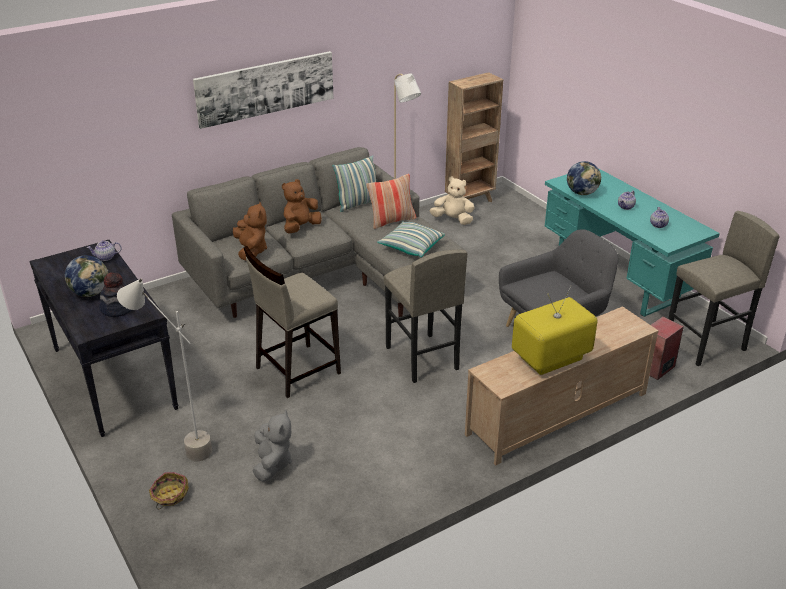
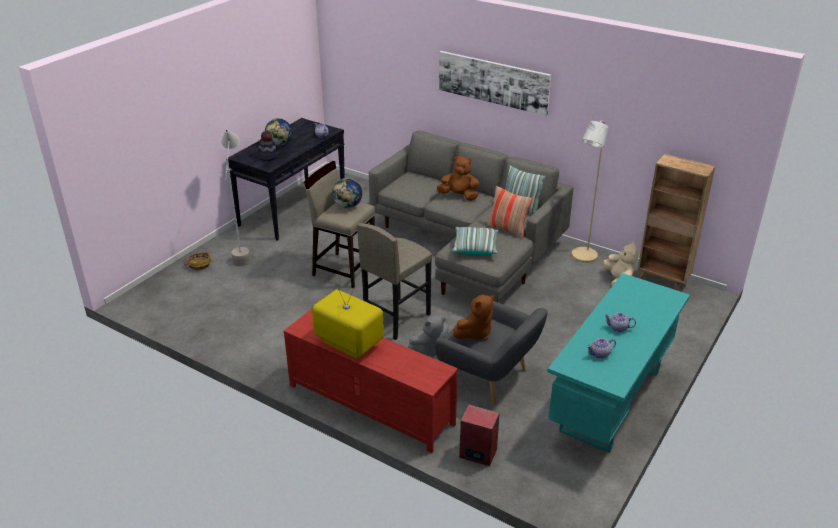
camera: 65 degrees right, 0 degrees up
brown plush toy [233,202,267,261] -> brown plush toy moved to [453,295,495,340]
grey plush toy [253,410,292,482] -> grey plush toy moved to [408,316,450,358]
beige tv stand [465,306,658,465] -> red tv stand [284,308,458,453]
globe [567,161,602,195] -> globe moved to [332,178,363,208]
grey stool [668,211,780,366] -> none

